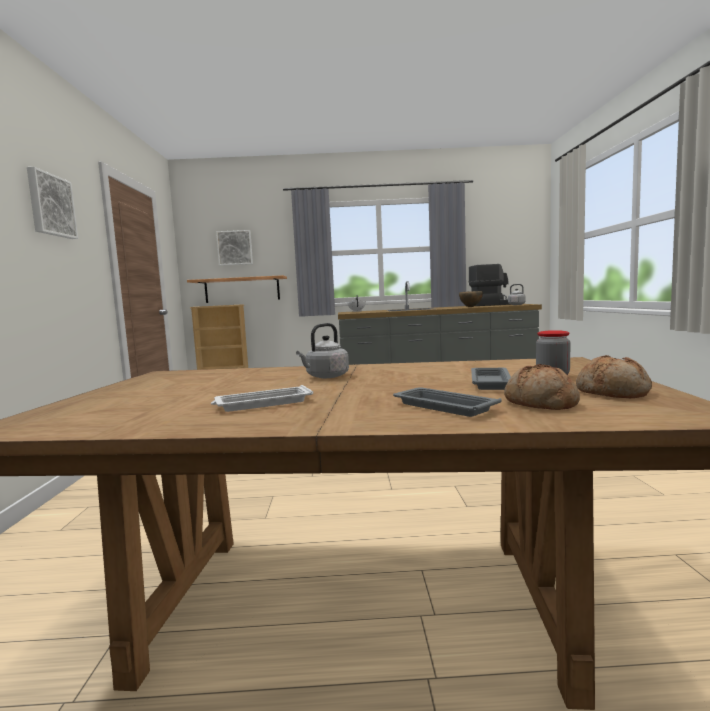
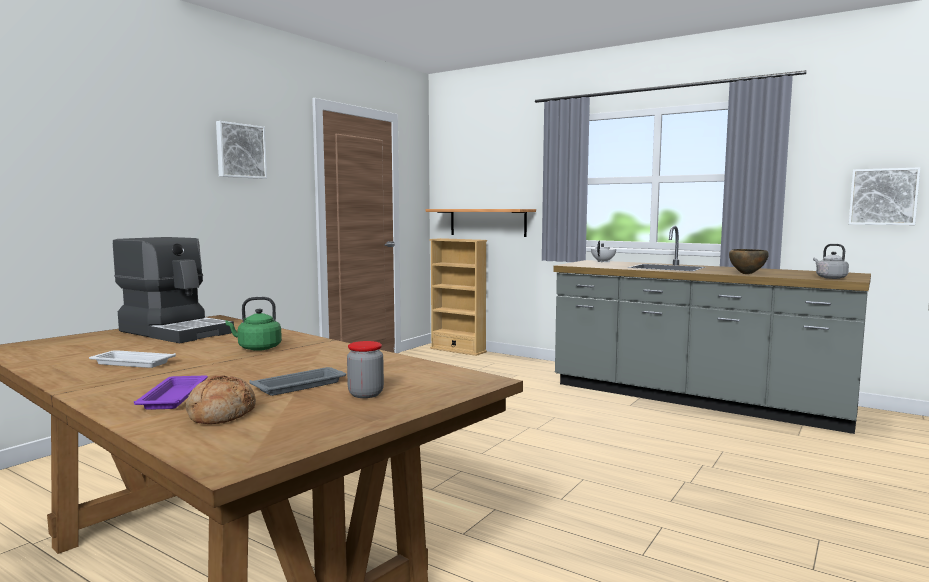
camera: 35 degrees right, 0 degrees up
picture [216,230,253,266] -> picture moved to [849,167,920,225]
grey kettle [296,323,349,378] -> green kettle [225,297,282,351]
grey tray [393,387,501,417] -> purple tray [134,376,208,410]
coffee machine [469,264,511,306] -> coffee machine moved to [113,237,234,343]
bread [576,355,652,398] -> none

